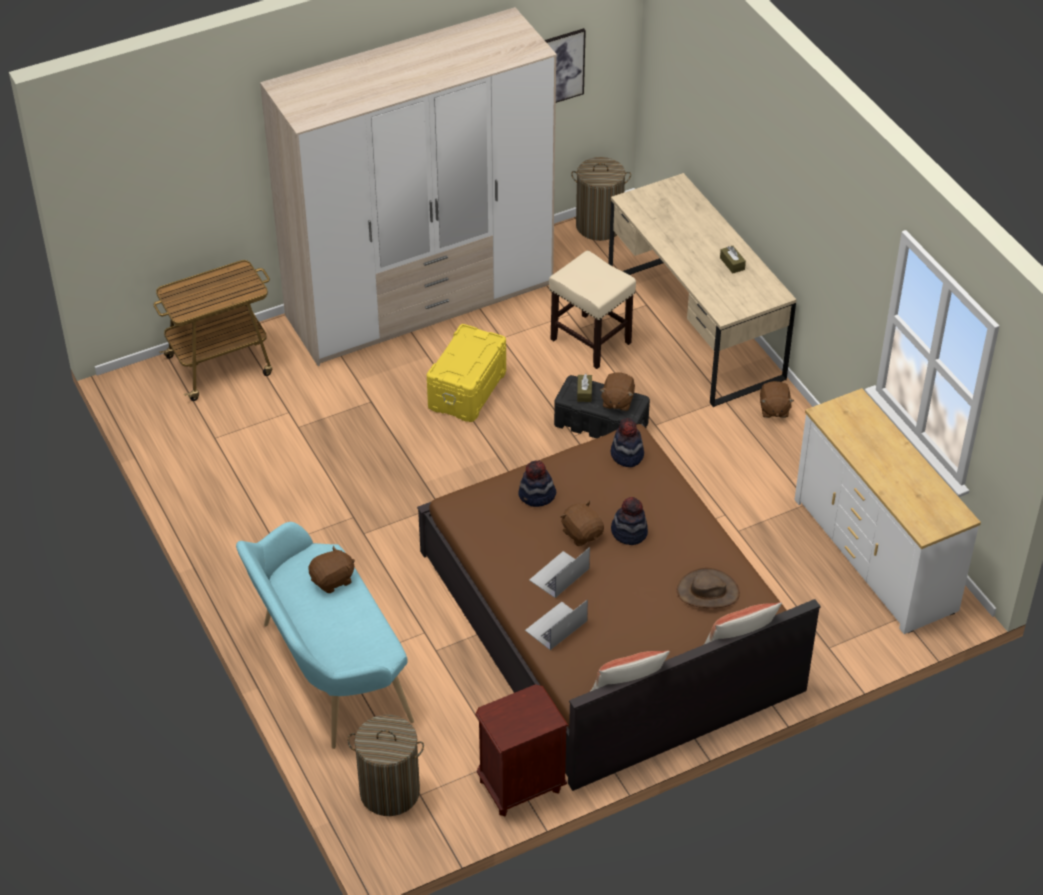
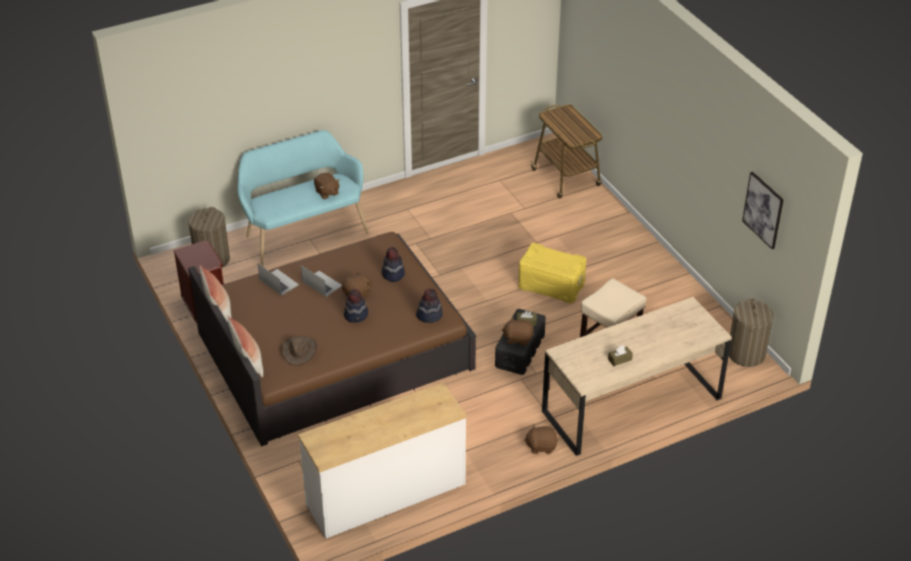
camera: 90 degrees right, 5 degrees down
wardrobe [260,7,557,366] -> none

